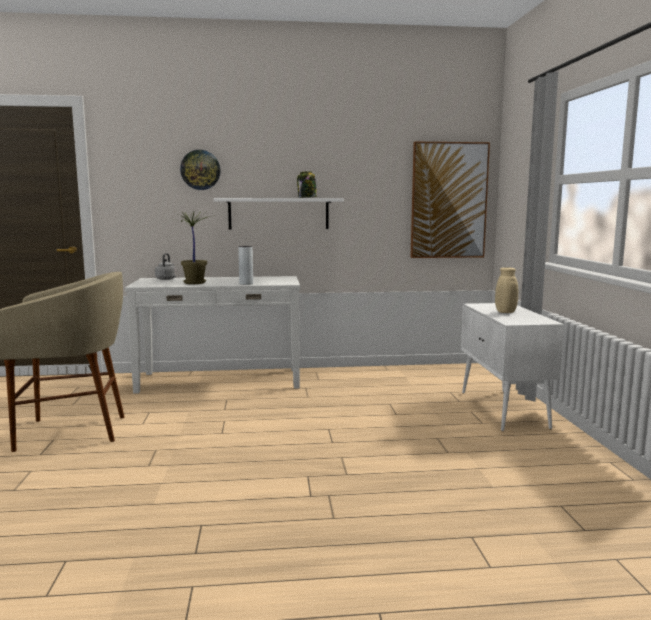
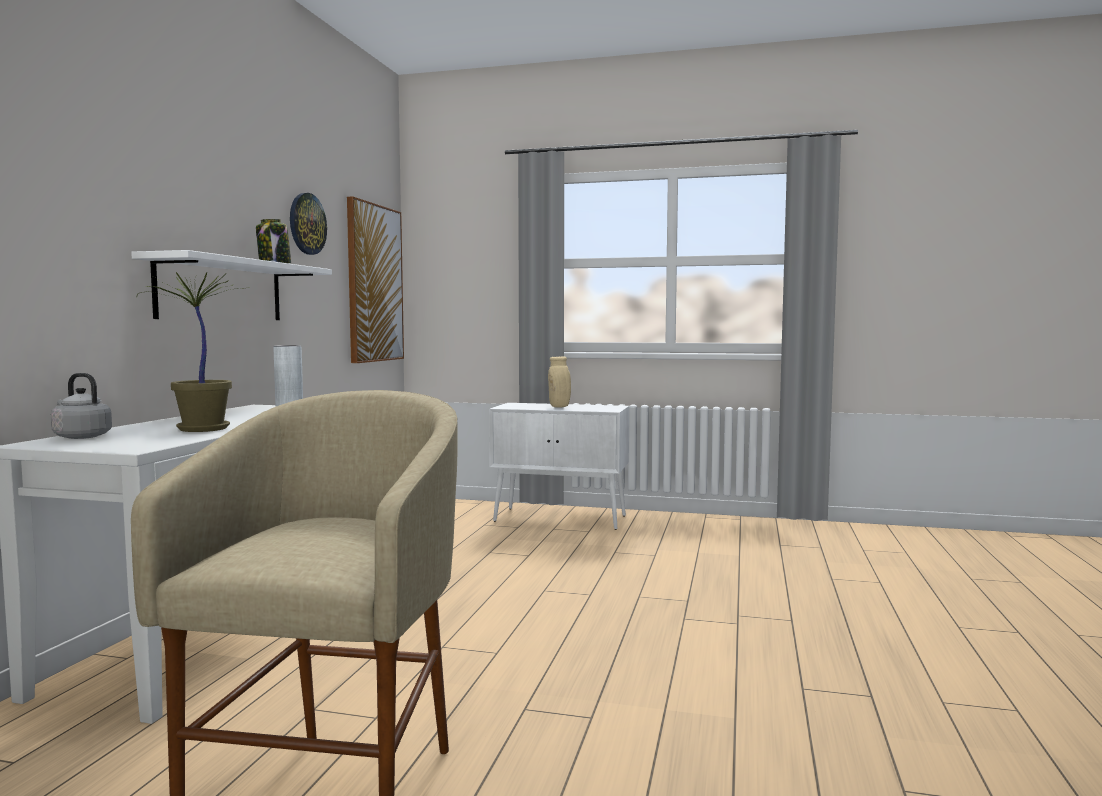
camera: 70 degrees left, 5 degrees down
wall clock [180,150,221,190] -> wall clock moved to [290,193,327,255]

